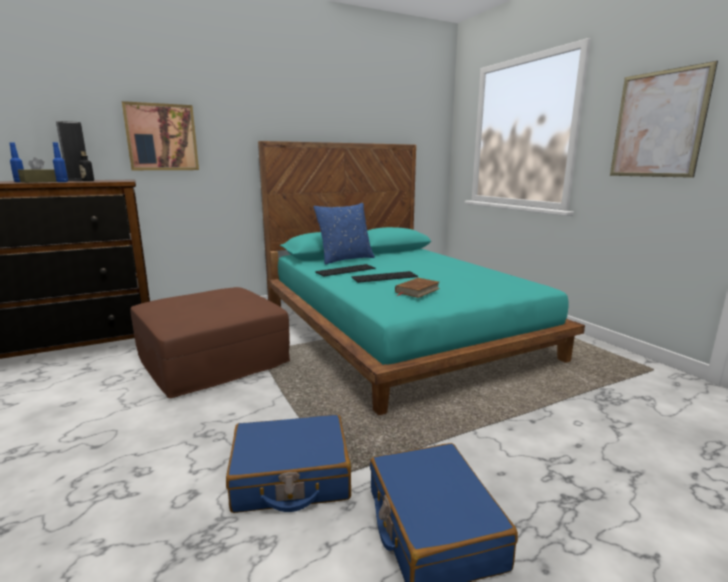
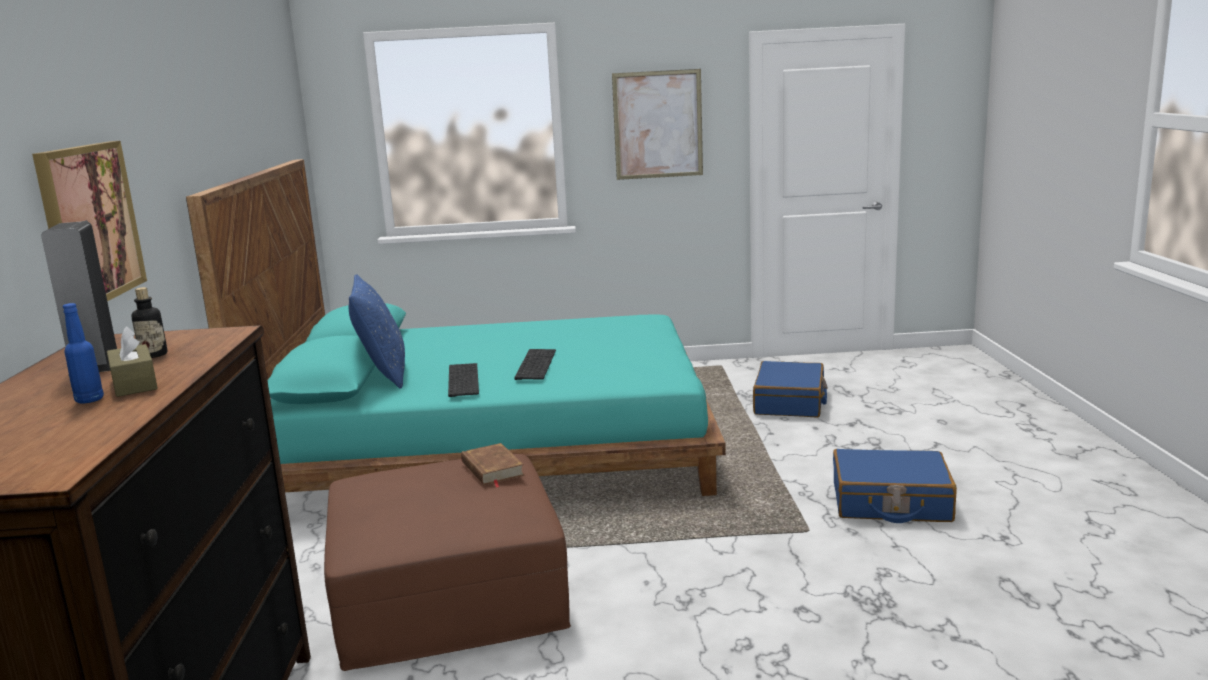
camera: 65 degrees left, 0 degrees up
blue bottle [53,142,68,182] -> none
blue suitcase [226,415,351,513] -> blue suitcase moved to [753,361,828,417]
brown book [395,278,439,298] -> brown book moved to [461,443,525,488]

